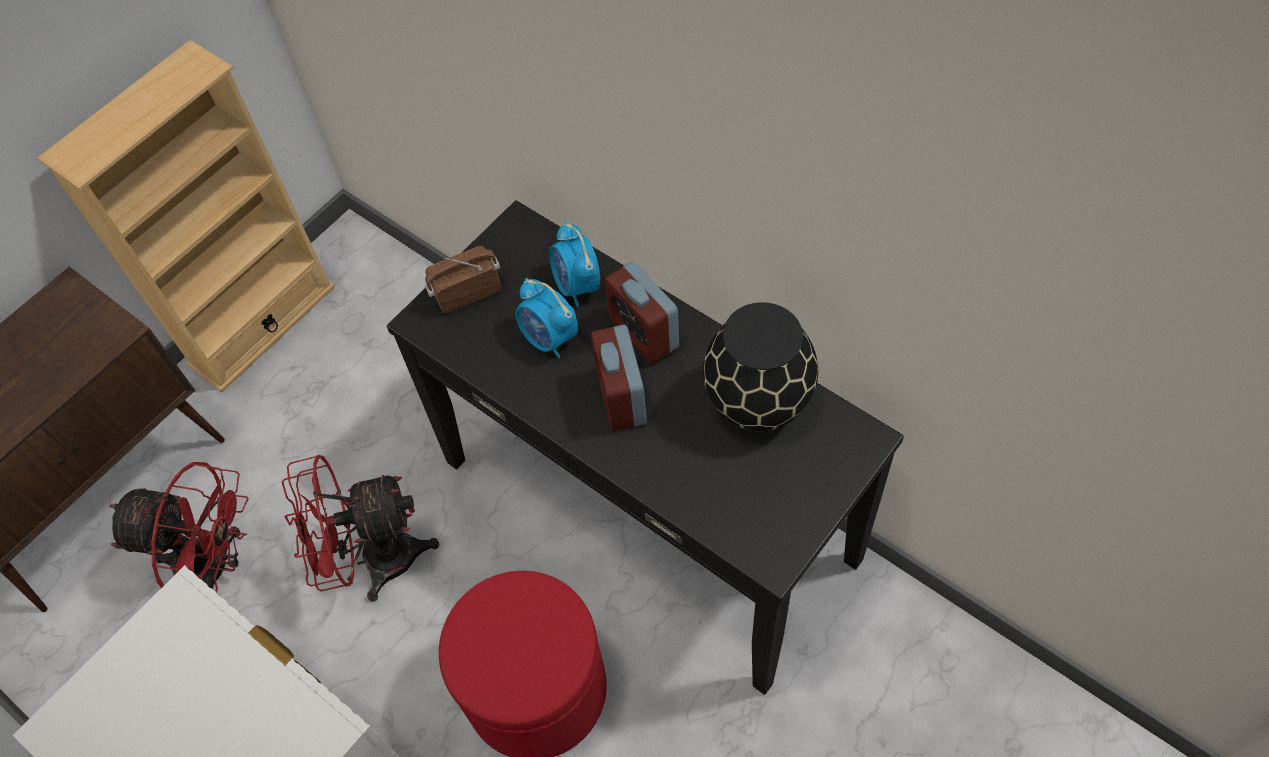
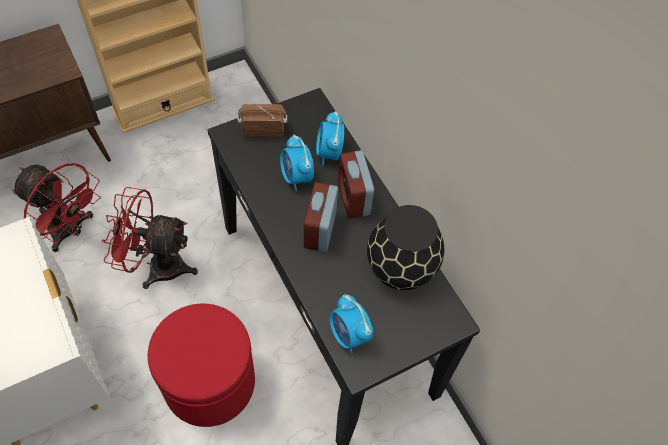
camera: 15 degrees right, 0 degrees up
none -> alarm clock [330,294,373,354]

